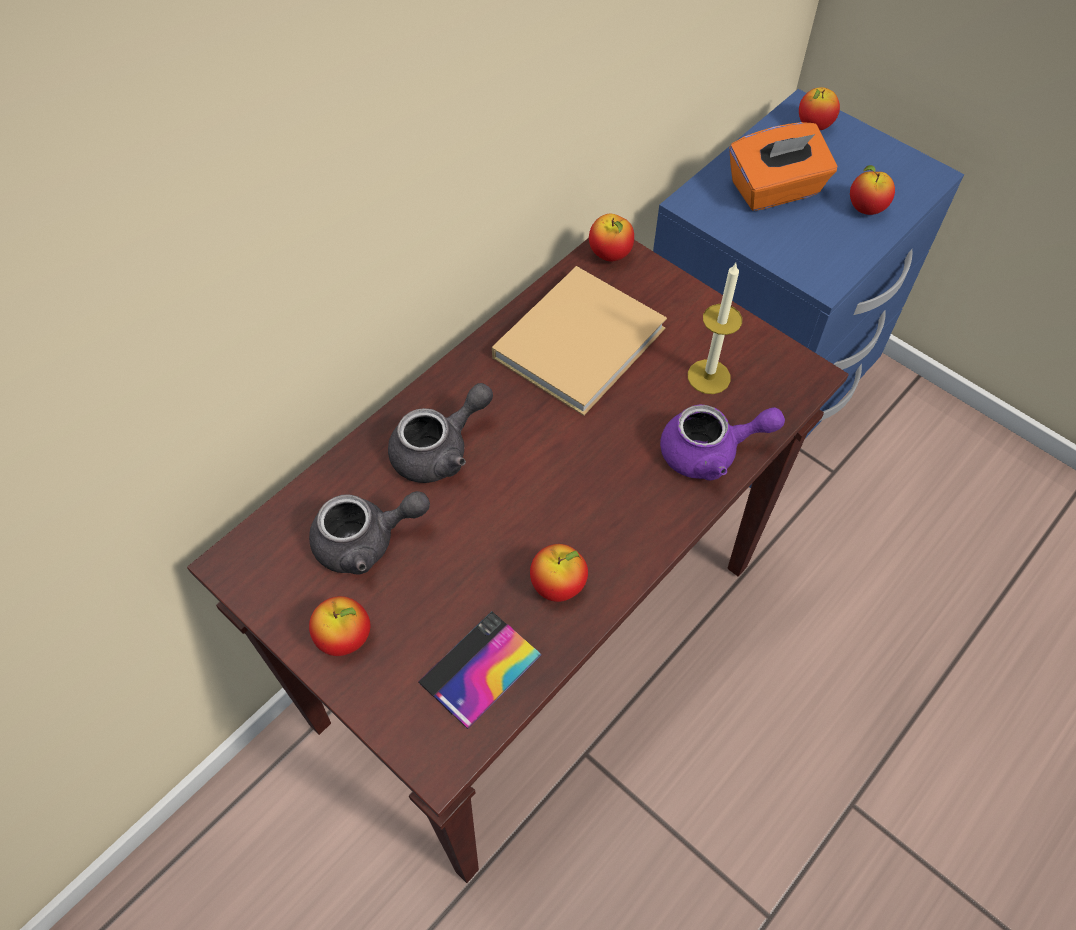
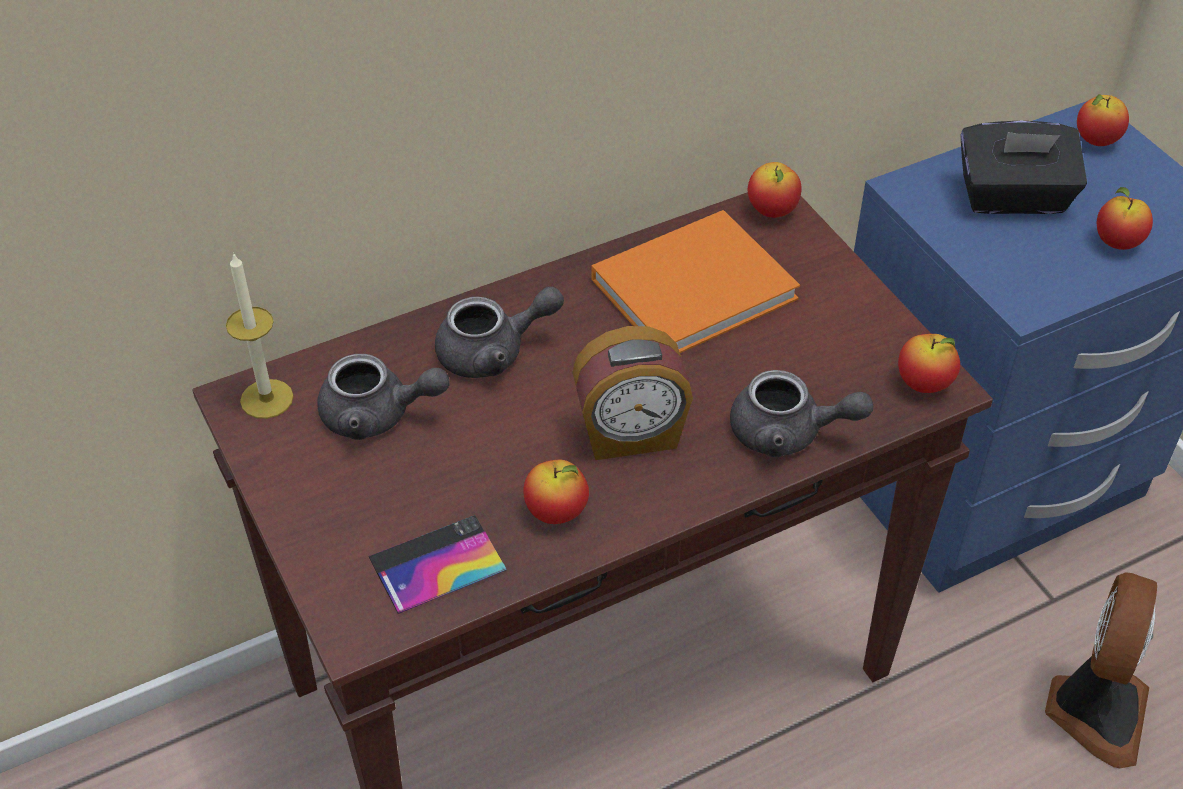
camera: 20 degrees right, 10 degrees down
apple [309,596,370,656] -> apple moved to [898,334,960,393]
beige book [492,266,667,416] -> orange book [592,210,800,353]
purple teapot [660,405,785,480] -> grey teapot [730,370,873,457]
candle [688,263,742,394] -> candle moved to [226,252,294,419]
orange tissue box [729,122,837,211] -> black tissue box [960,120,1087,214]
none -> alarm clock [572,326,693,460]
none -> fan [1045,572,1157,768]

